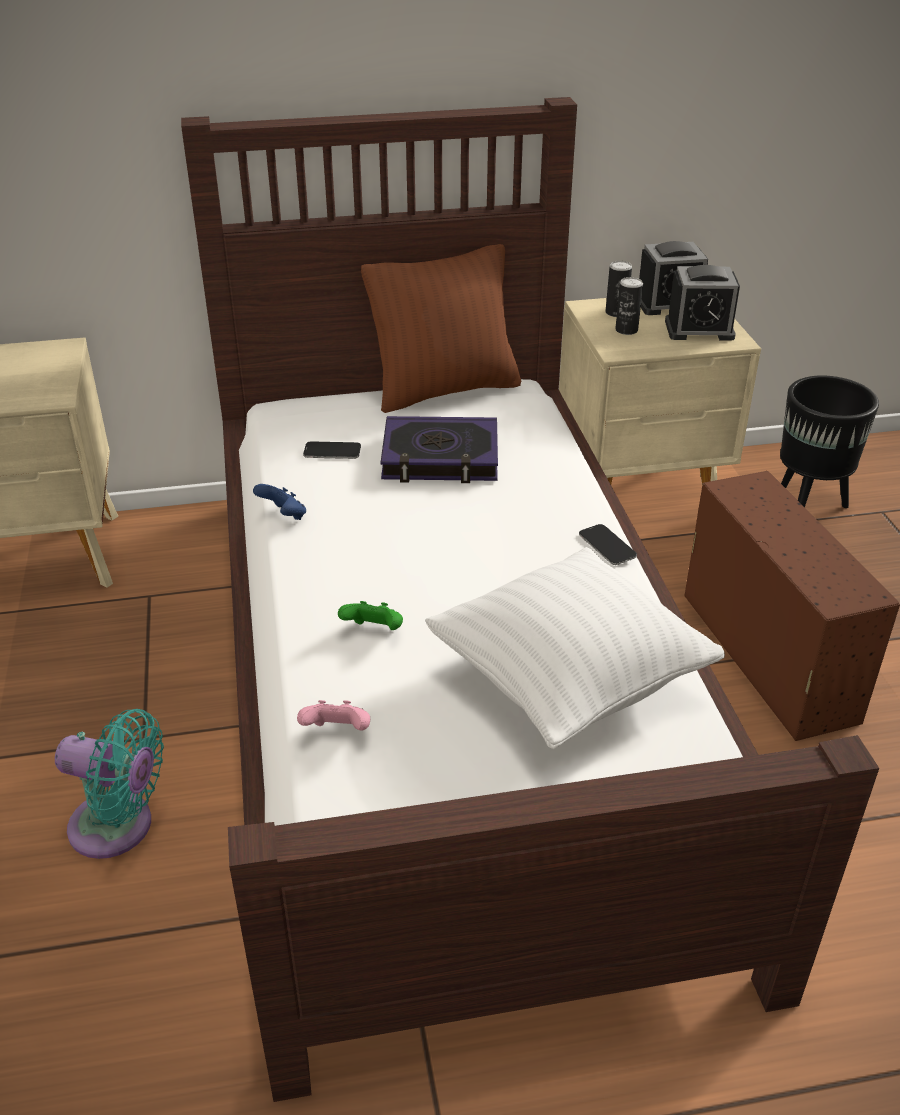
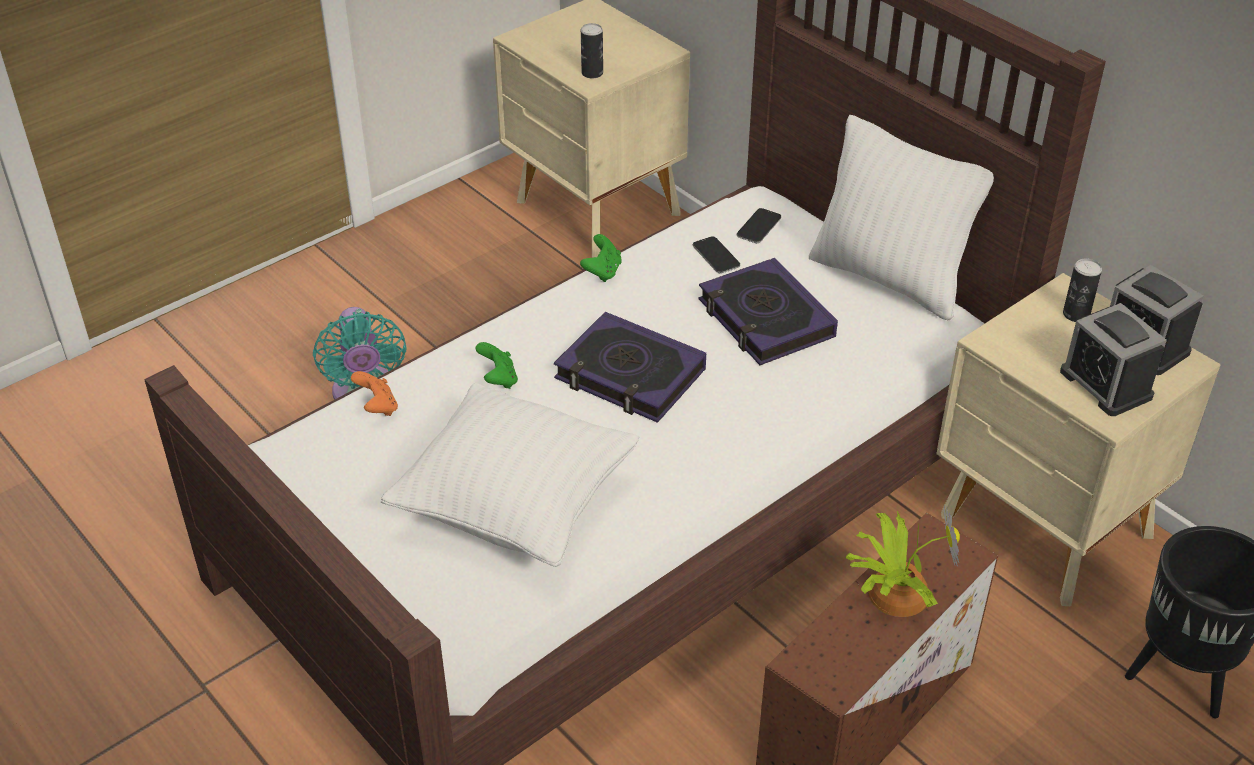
camera: 60 degrees right, 5 degrees up
blue game controller [253,484,306,520] -> green game controller [580,234,622,282]
pink game controller [297,700,370,731] -> orange game controller [351,371,398,416]
brown pillow [361,244,521,413] -> white pillow [809,115,994,320]
phone [579,524,637,565] -> phone moved to [737,208,781,243]
can [615,277,643,335] -> can moved to [581,23,603,78]
none -> book [554,312,706,423]
none -> potted plant [845,505,960,617]

